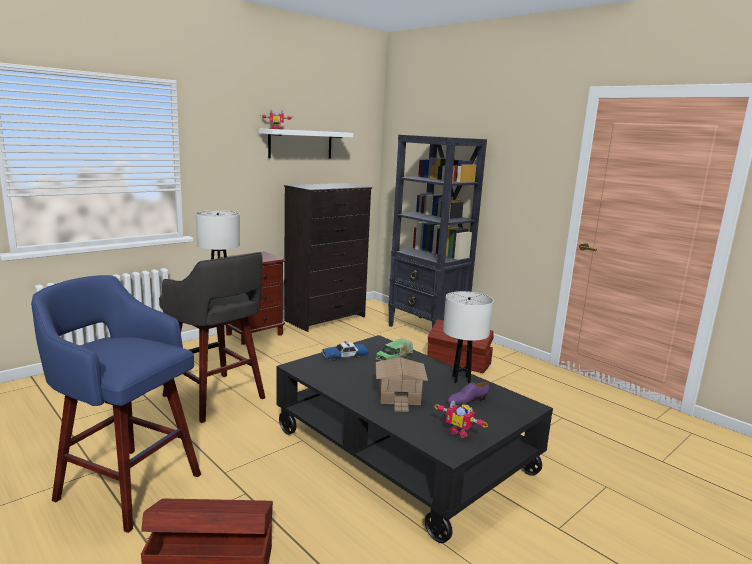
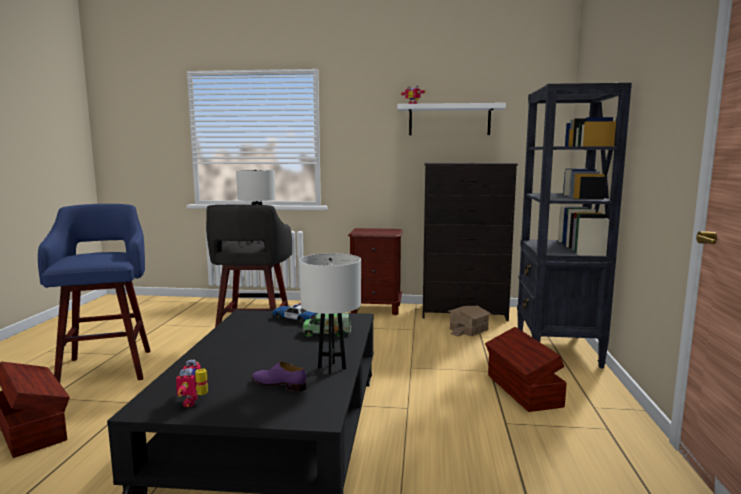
camera: 50 degrees right, 5 degrees down
toy house [376,357,428,412] -> toy house moved to [448,306,491,336]

